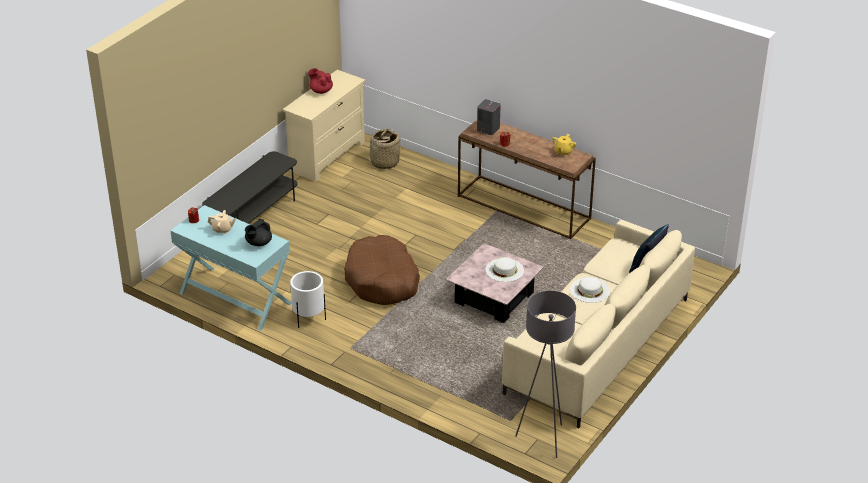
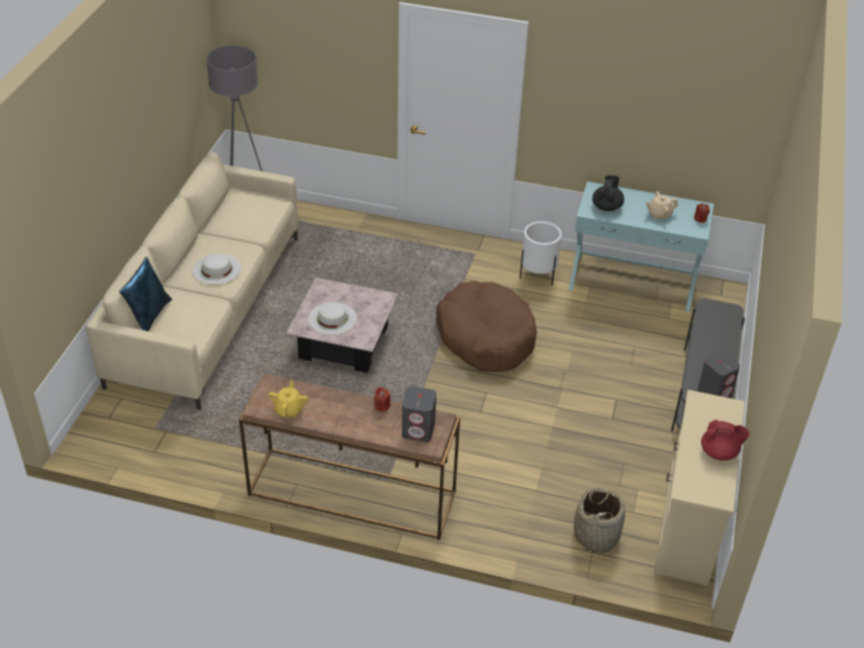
camera: 160 degrees right, 5 degrees up
none -> grey speaker [698,351,740,398]

